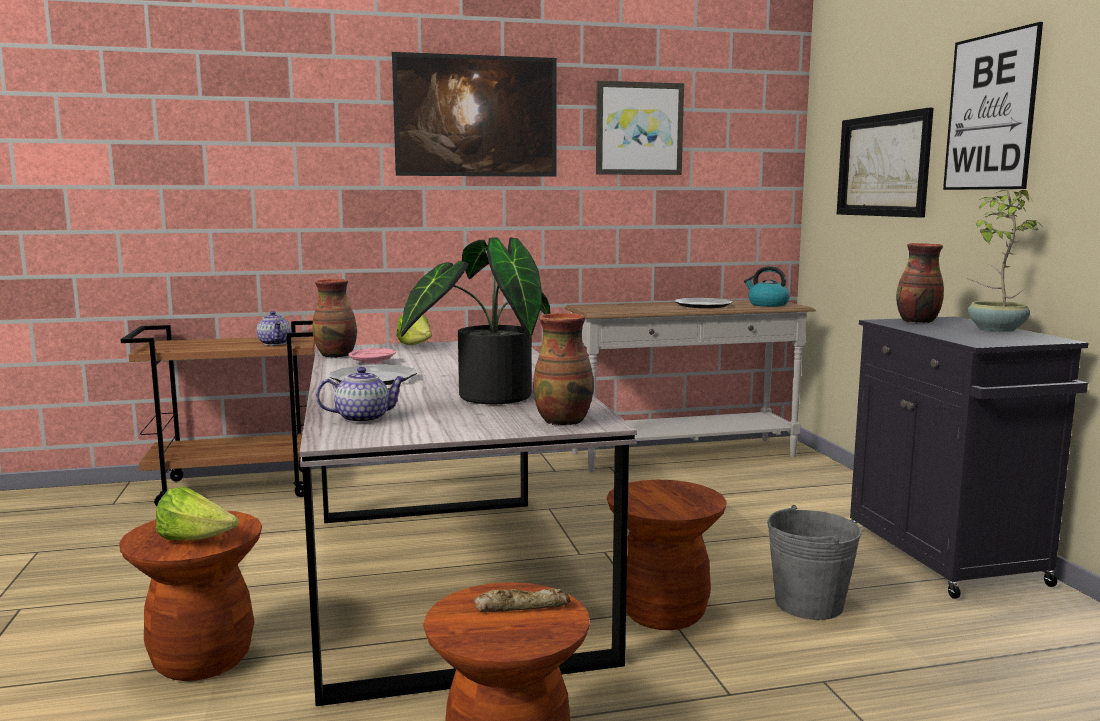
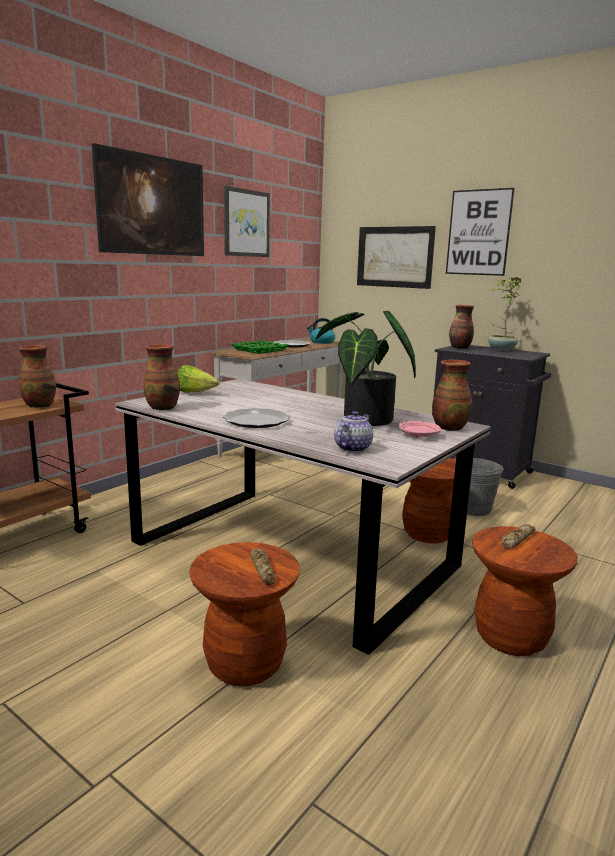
camera: 40 degrees left, 5 degrees up
lettuce [156,487,239,541] -> bread [250,548,276,585]
teapot [257,311,291,345] -> vase [19,345,56,408]
pink plate [349,348,396,364] -> pink plate moved to [399,421,441,438]
none -> green tray [231,340,289,354]

